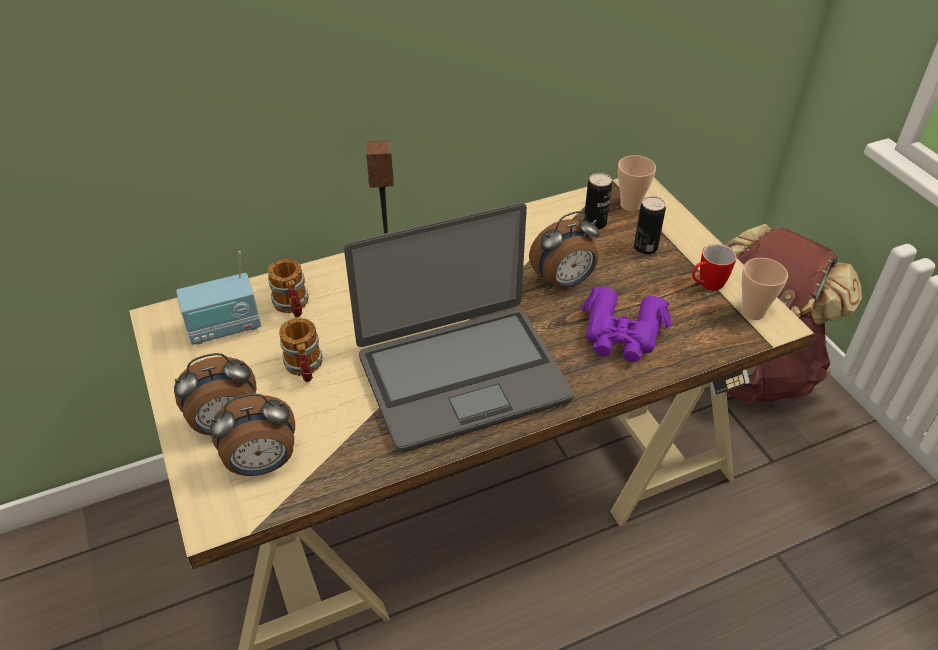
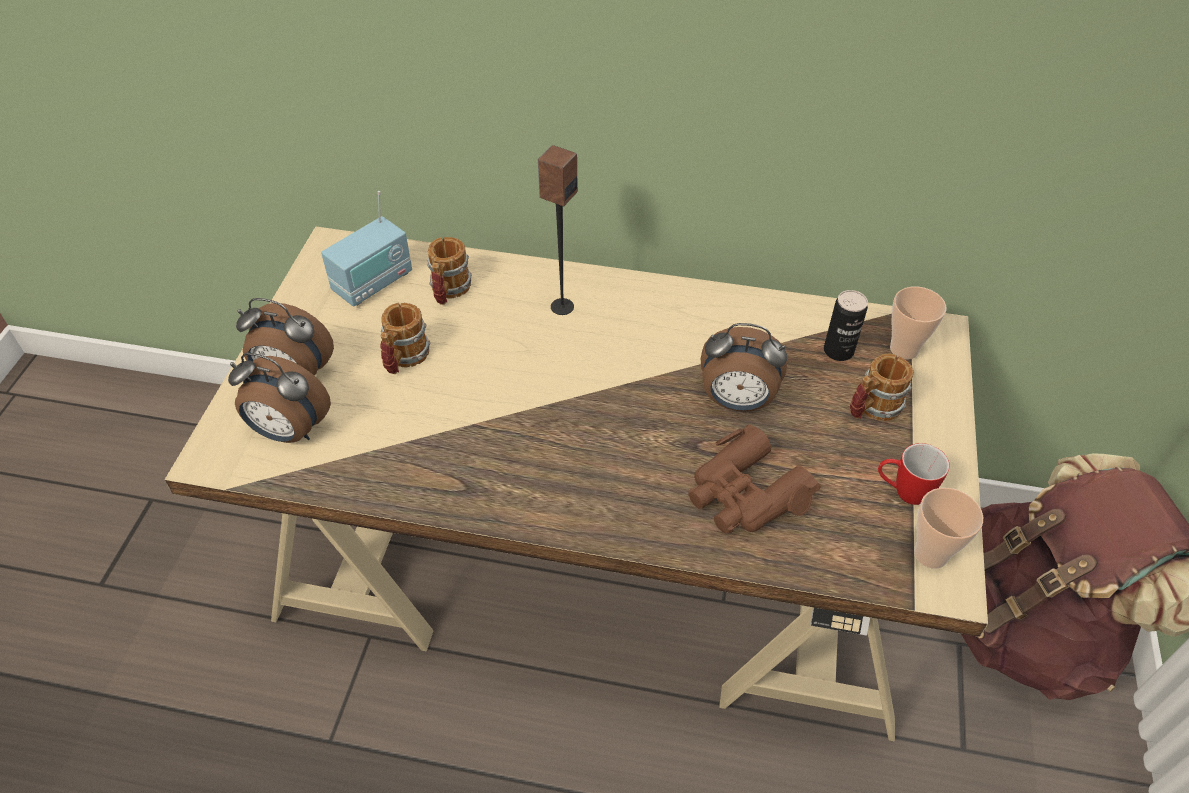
camera: 35 degrees right, 5 degrees up
radio [176,251,261,345] -> radio turned 60 degrees counterclockwise [321,191,412,307]
laptop [344,202,574,453] -> none
purple binoculars [581,287,671,362] -> brown binoculars [688,424,821,533]
can [634,196,666,254] -> mug [850,354,914,421]

